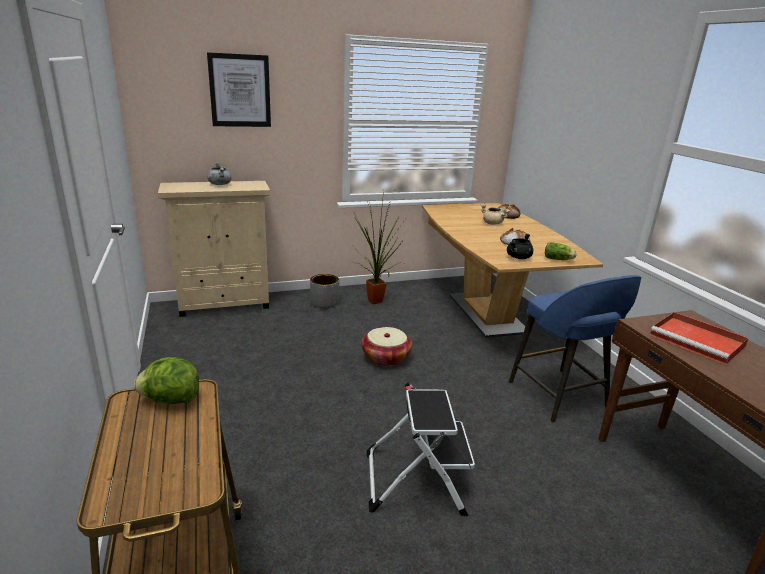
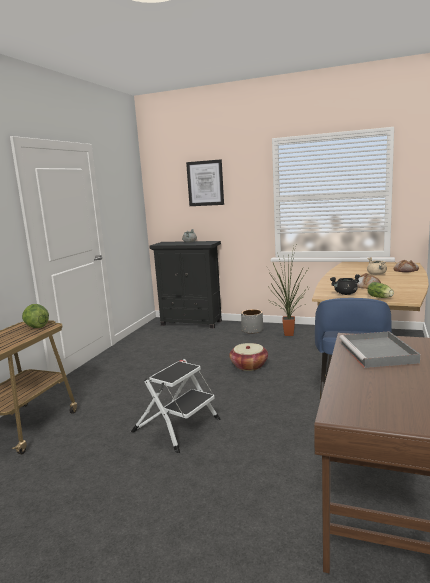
camera: 40 degrees right, 10 degrees down
beige cabinet [158,181,270,317] -> black cabinet [149,241,222,329]
red tray [650,312,749,365] -> grey tray [339,331,420,368]

